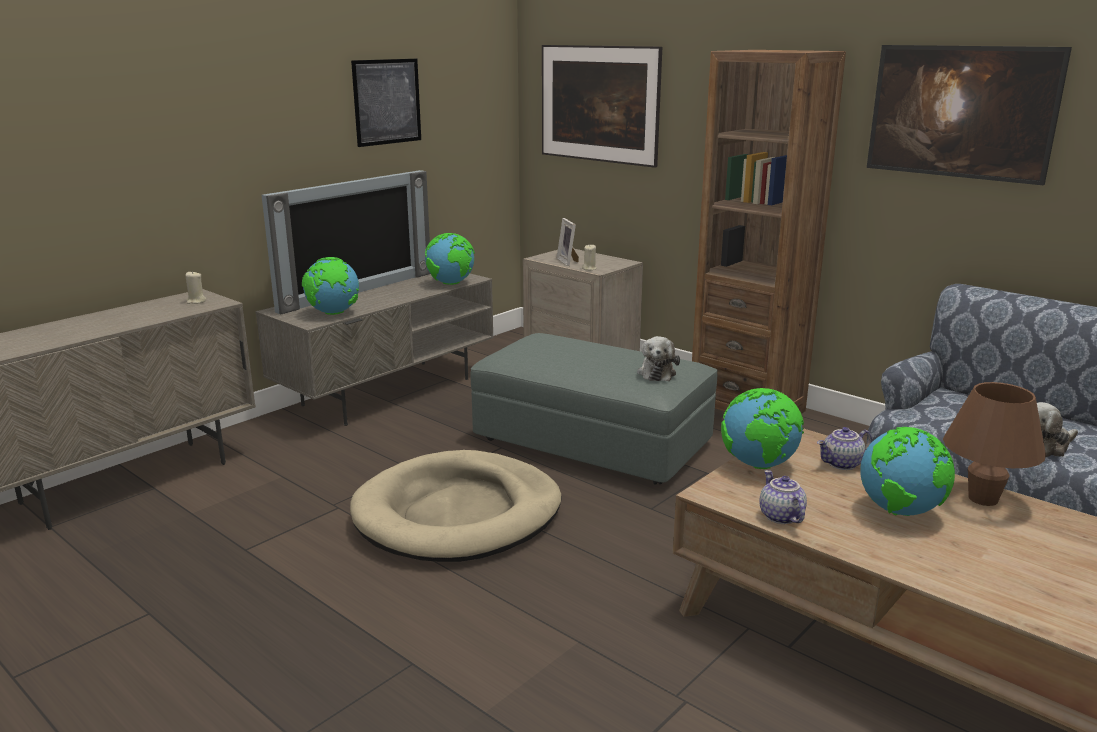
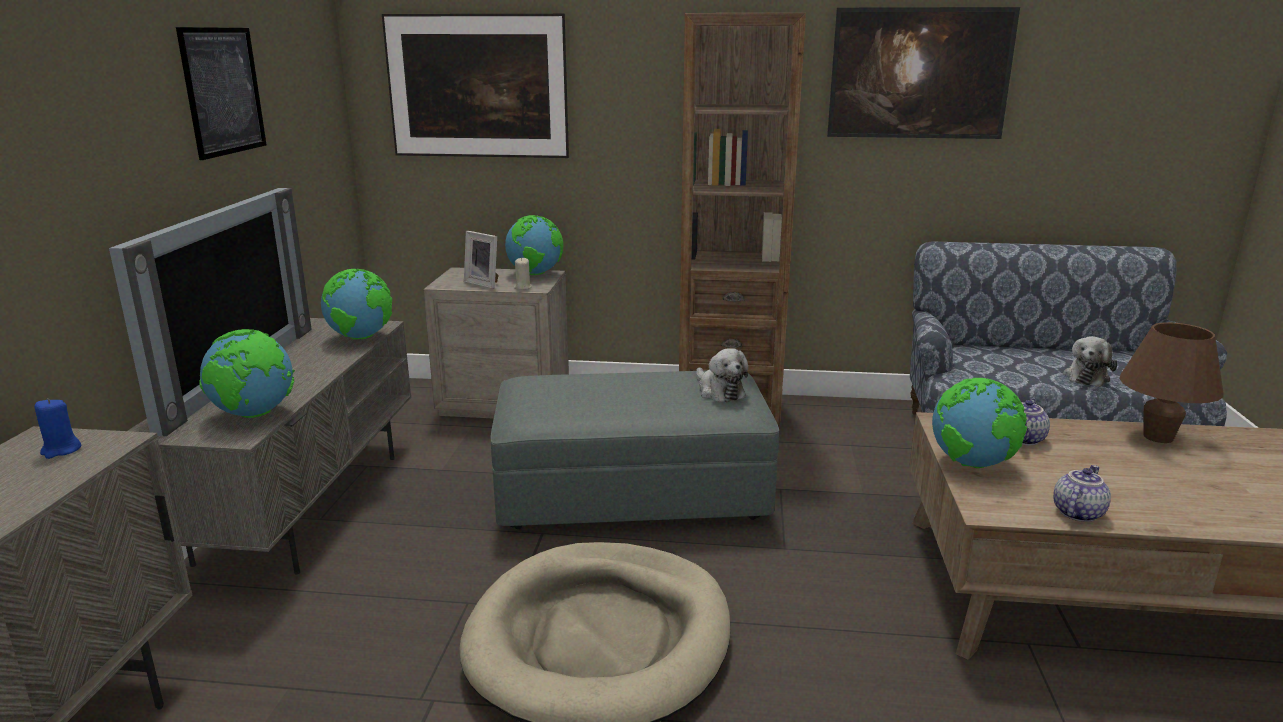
camera: 35 degrees left, 0 degrees up
beige candle [186,271,206,304] -> blue candle [34,398,81,459]
teapot [759,470,807,524] -> teapot turned 90 degrees clockwise [1053,465,1111,522]
globe [860,427,955,516] -> globe moved to [505,215,563,275]

